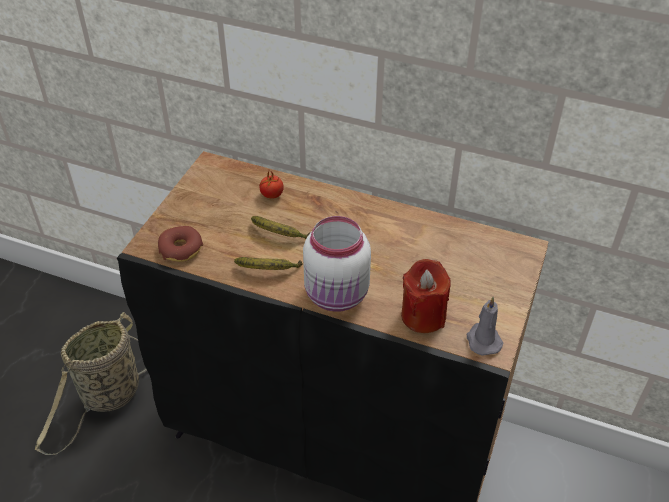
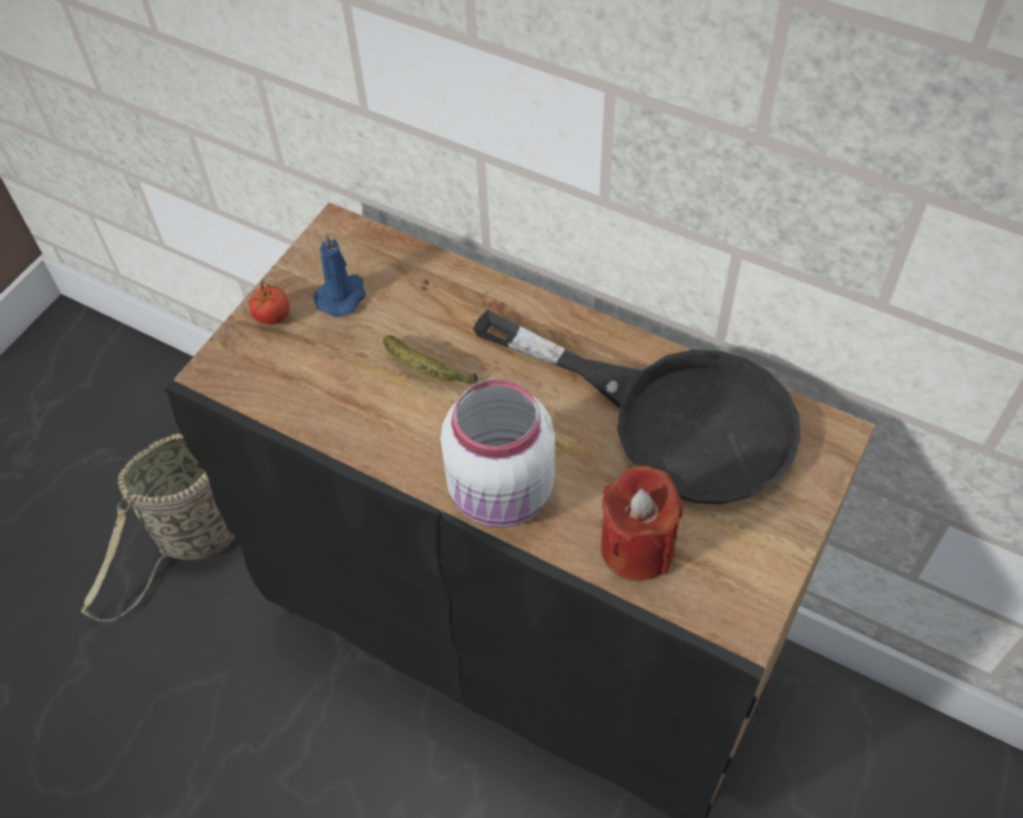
camera: 10 degrees right, 10 degrees up
donut [158,226,203,262] -> none
banana [234,257,303,270] -> none
tomato [259,171,284,199] -> tomato moved to [248,280,290,325]
grey candle [467,297,503,356] -> none
none -> blue candle [314,233,366,317]
none -> black frying pan [473,310,801,504]

